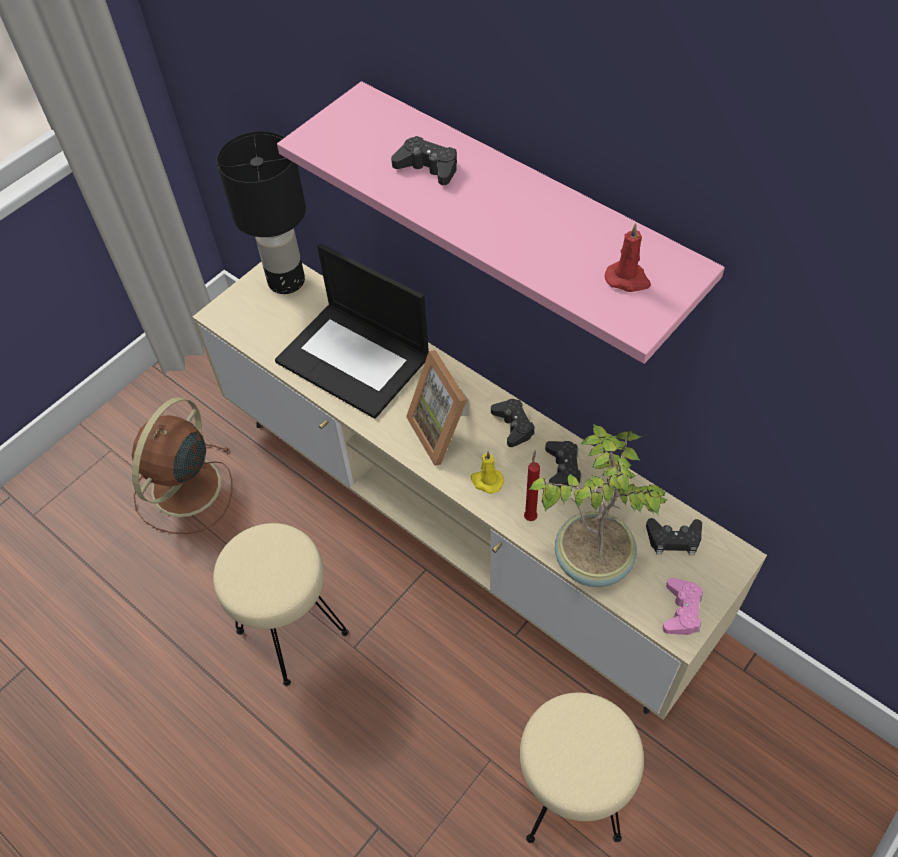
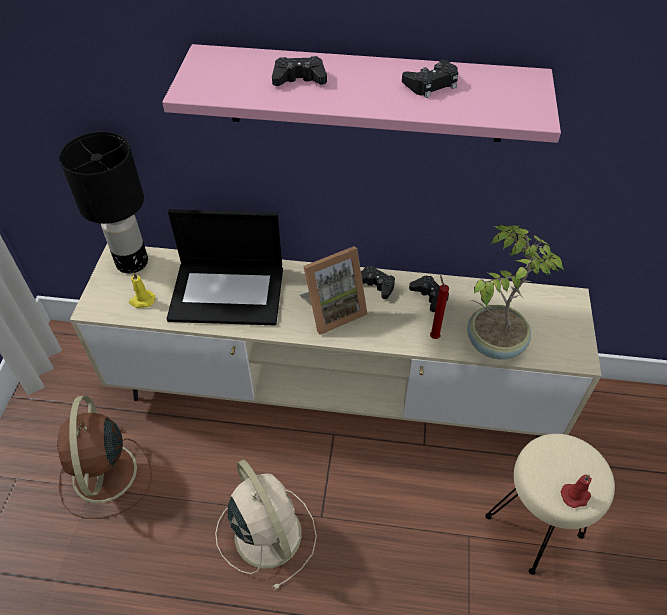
camera: 35 degrees left, 5 degrees down
beige stool [213,523,349,686] -> beige fan [215,459,317,590]
picture frame [406,350,469,466] -> picture frame turned 60 degrees counterclockwise [299,246,367,335]
yellow candle [471,452,504,494] -> yellow candle moved to [129,271,155,308]
red candle [605,223,651,292] -> red candle moved to [561,474,592,508]
black game controller [646,518,702,555] -> black game controller moved to [402,60,458,98]
pink game controller [662,578,703,635] -> none

